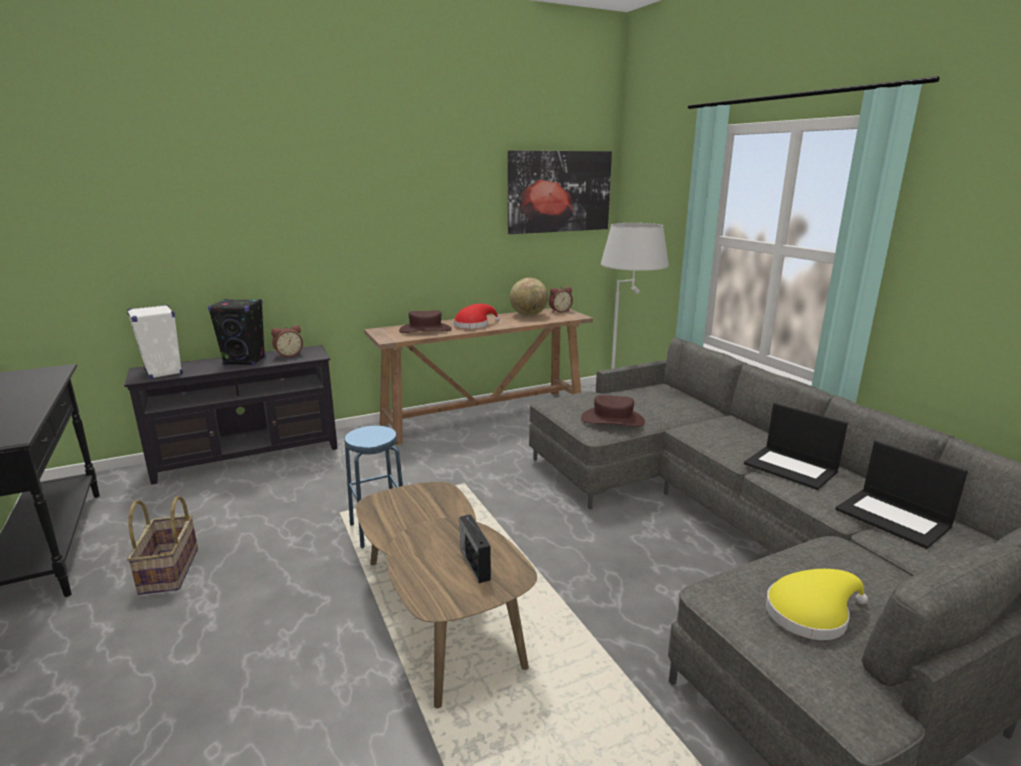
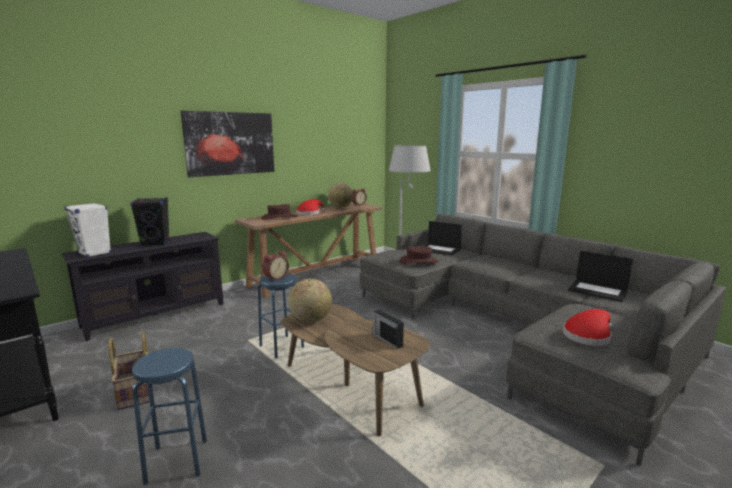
camera: 15 degrees left, 5 degrees down
alarm clock [271,325,303,358] -> alarm clock moved to [262,251,289,281]
picture [508,150,612,234] -> picture moved to [180,111,274,177]
laptop [744,403,848,490] -> laptop moved to [423,221,462,256]
yellow hat [766,569,868,640] -> red hat [563,309,612,346]
none -> blue stool [132,348,207,485]
none -> globe [288,279,332,323]

